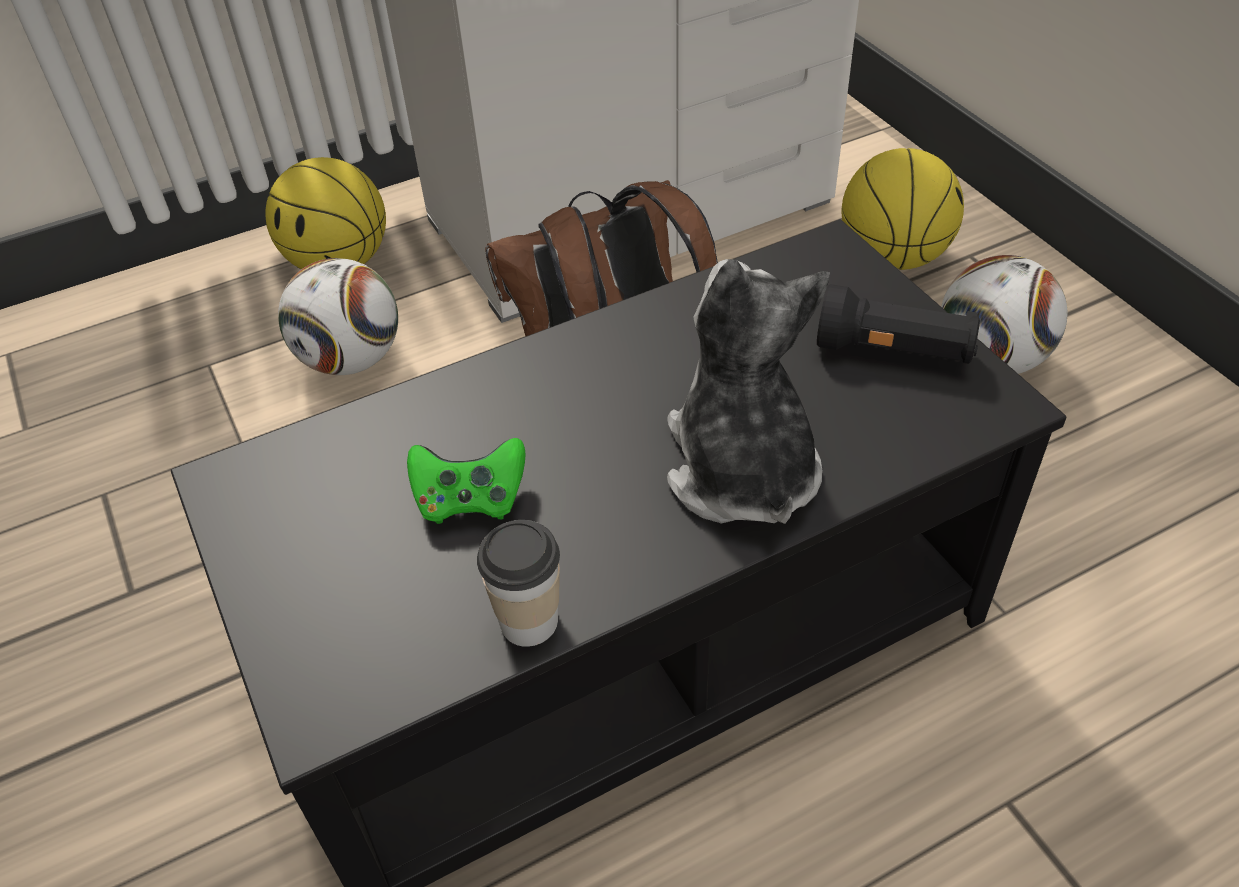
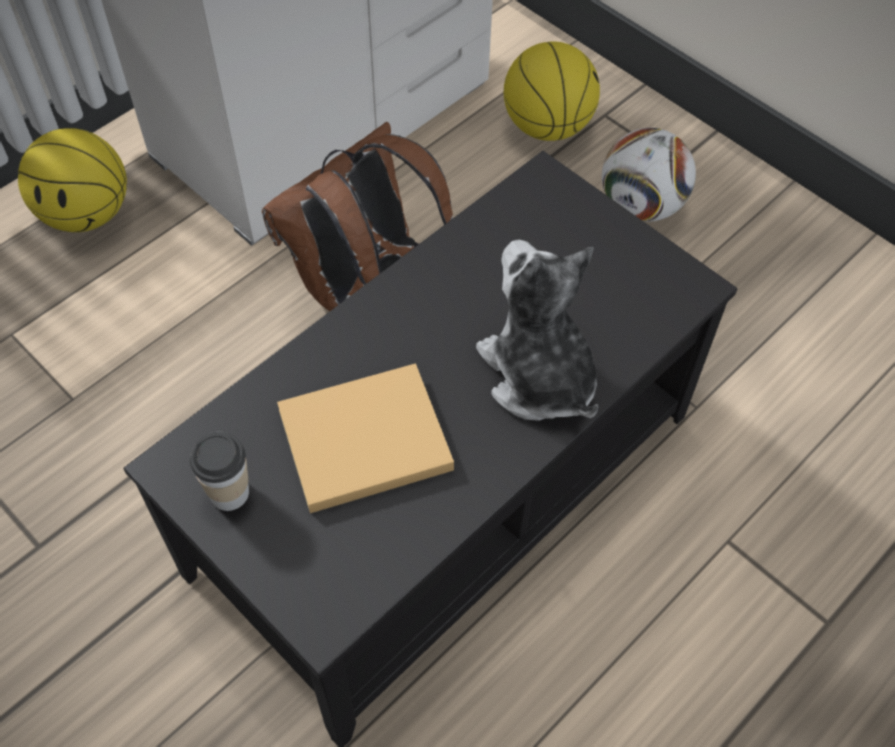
camera: 20 degrees left, 10 degrees up
football [278,258,398,375] -> none
green game controller [407,438,525,524] -> beige book [277,363,454,513]
cup [477,520,560,647] -> cup moved to [190,432,249,511]
black flashlight [817,284,980,364] -> none

